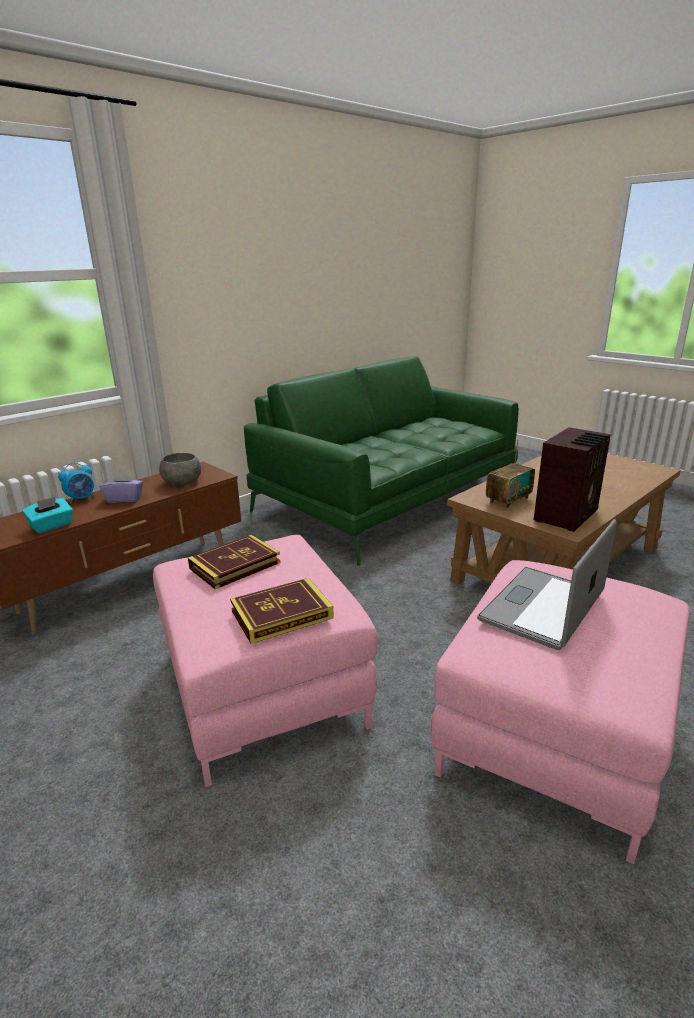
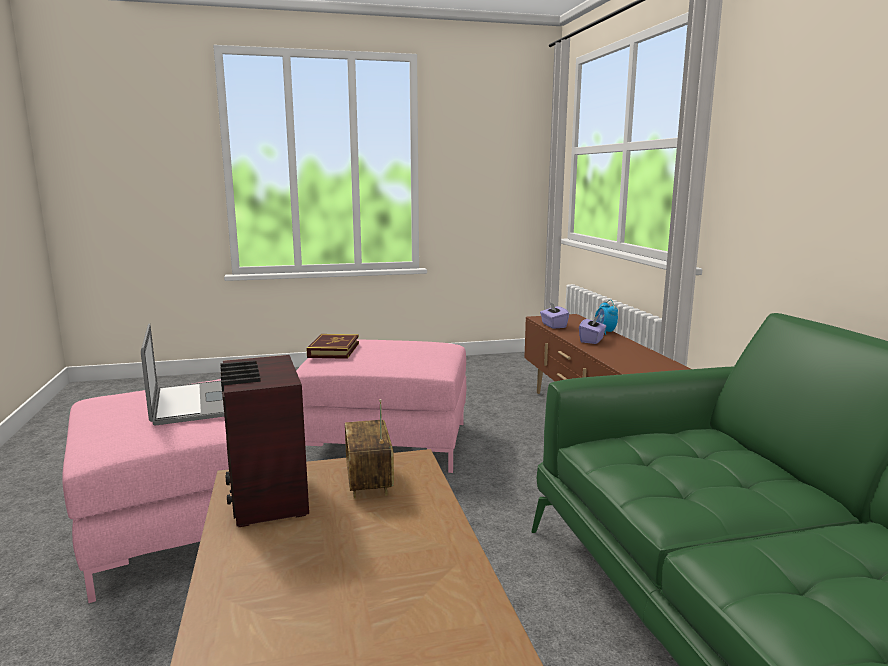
camera: 120 degrees right, 10 degrees down
turquoise tissue box [22,497,73,533] -> purple tissue box [540,301,569,329]
grey bowl [159,453,201,485] -> none
book [188,535,280,589] -> none

